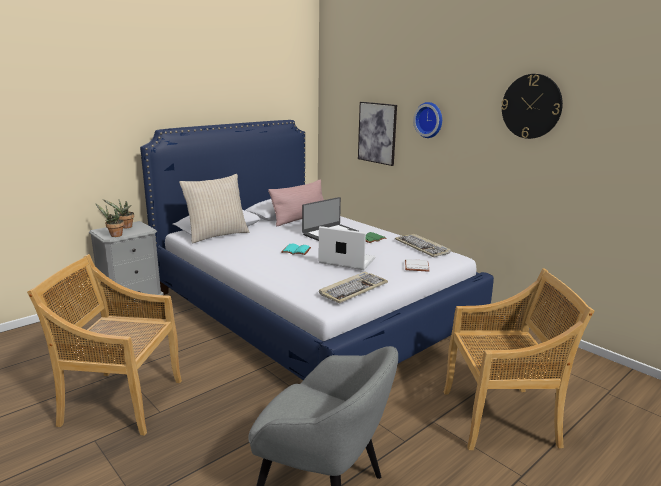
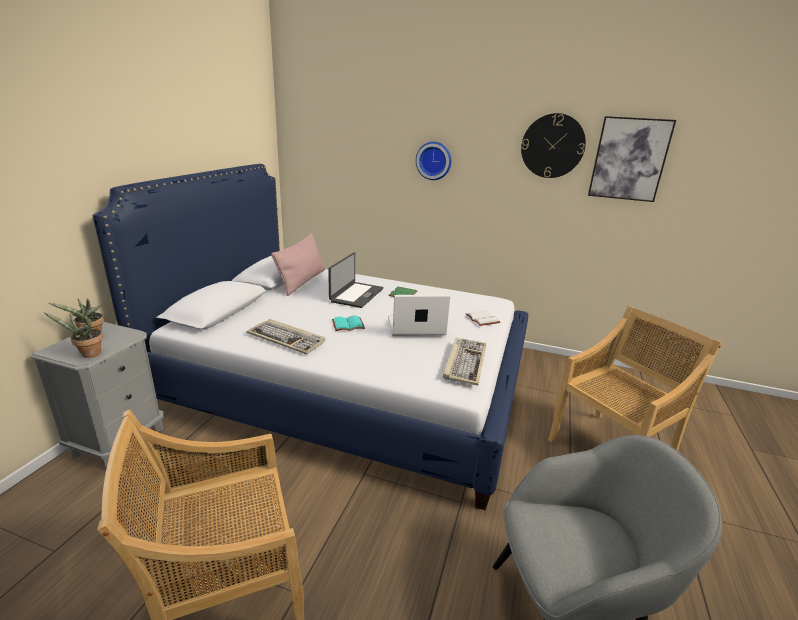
camera: 30 degrees left, 5 degrees up
beige pillow [179,174,249,243] -> none
picture [358,102,397,166] -> picture moved to [588,116,676,202]
keyboard [395,234,451,257] -> keyboard moved to [247,319,325,354]

